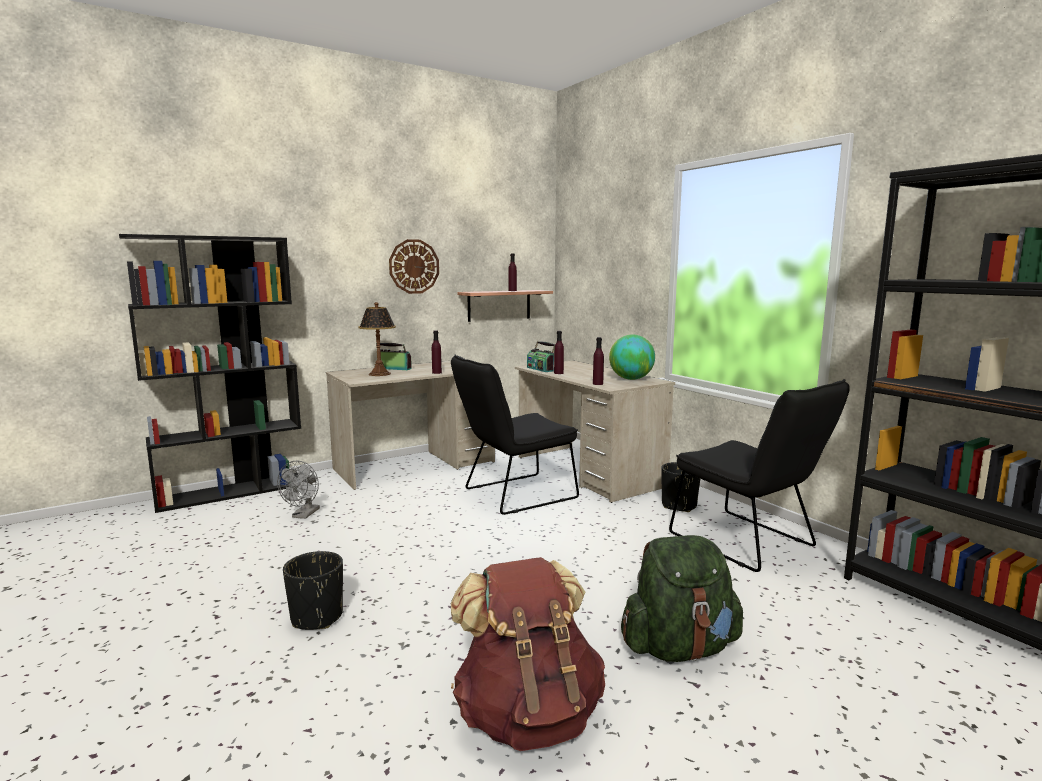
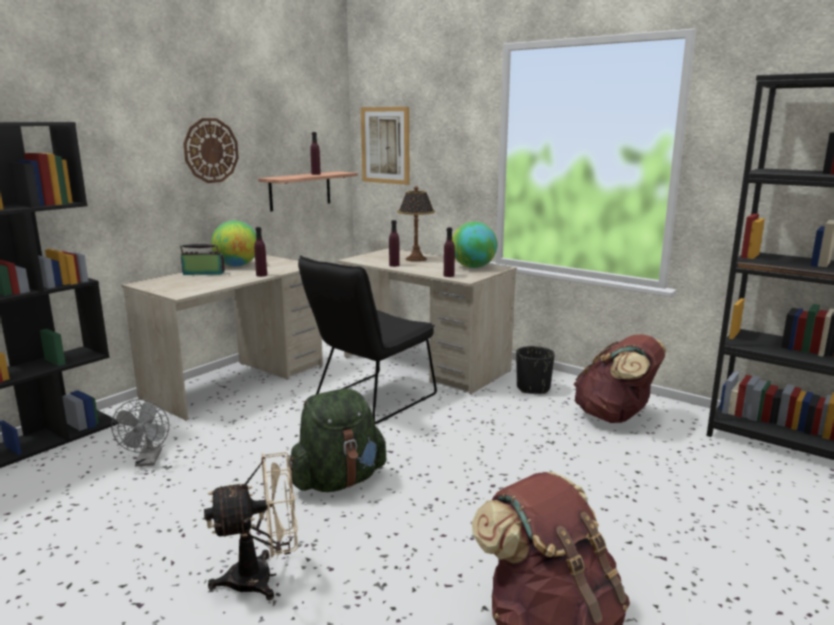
camera: 20 degrees left, 5 degrees up
black planter [283,551,343,630] -> beige fan [204,452,298,600]
table lamp [358,302,396,376] -> table lamp moved to [398,186,435,262]
radio [527,341,555,372] -> none
green backpack [621,535,743,662] -> green backpack moved to [289,389,386,492]
black chair [669,379,850,572] -> brown backpack [574,334,666,423]
none -> globe [211,220,256,266]
none -> picture [361,107,409,185]

